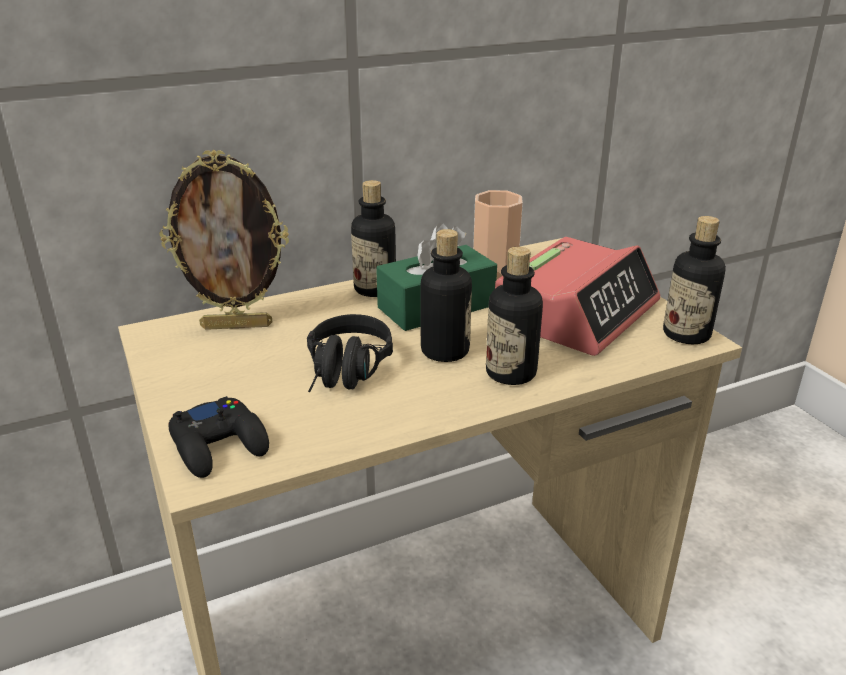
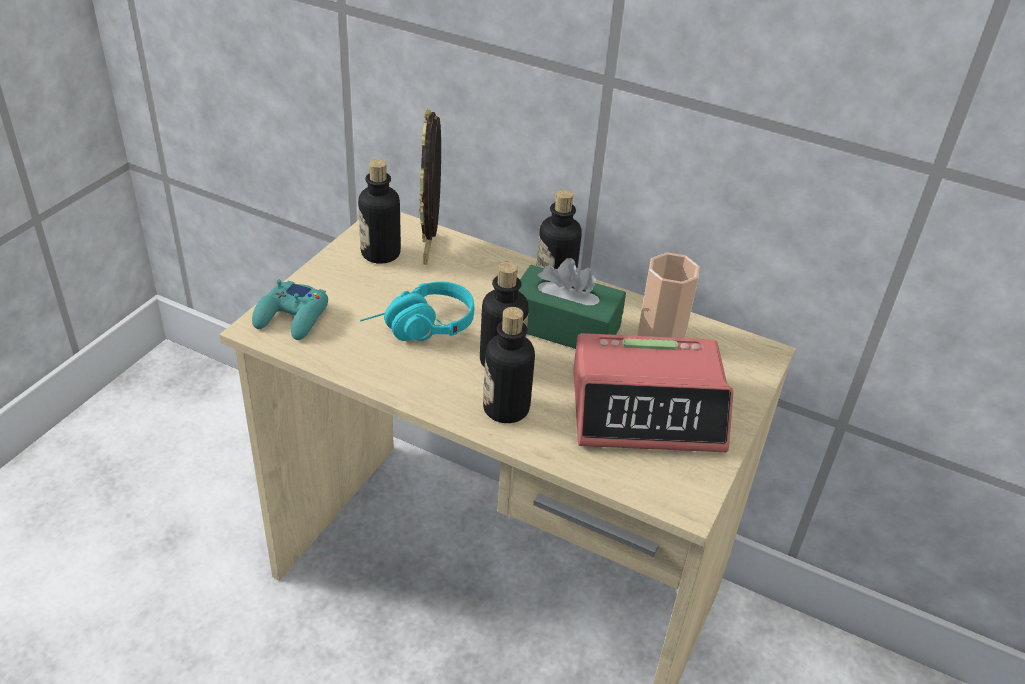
camera: 50 degrees right, 10 degrees up
picture frame [159,149,289,330] -> picture frame turned 45 degrees clockwise [419,108,441,265]
black game controller [168,396,269,478] -> turquoise game controller [252,280,328,340]
black headphones [307,314,393,392] -> turquoise headphones [360,282,474,341]
bottle [663,216,726,344] -> bottle moved to [358,159,401,264]

